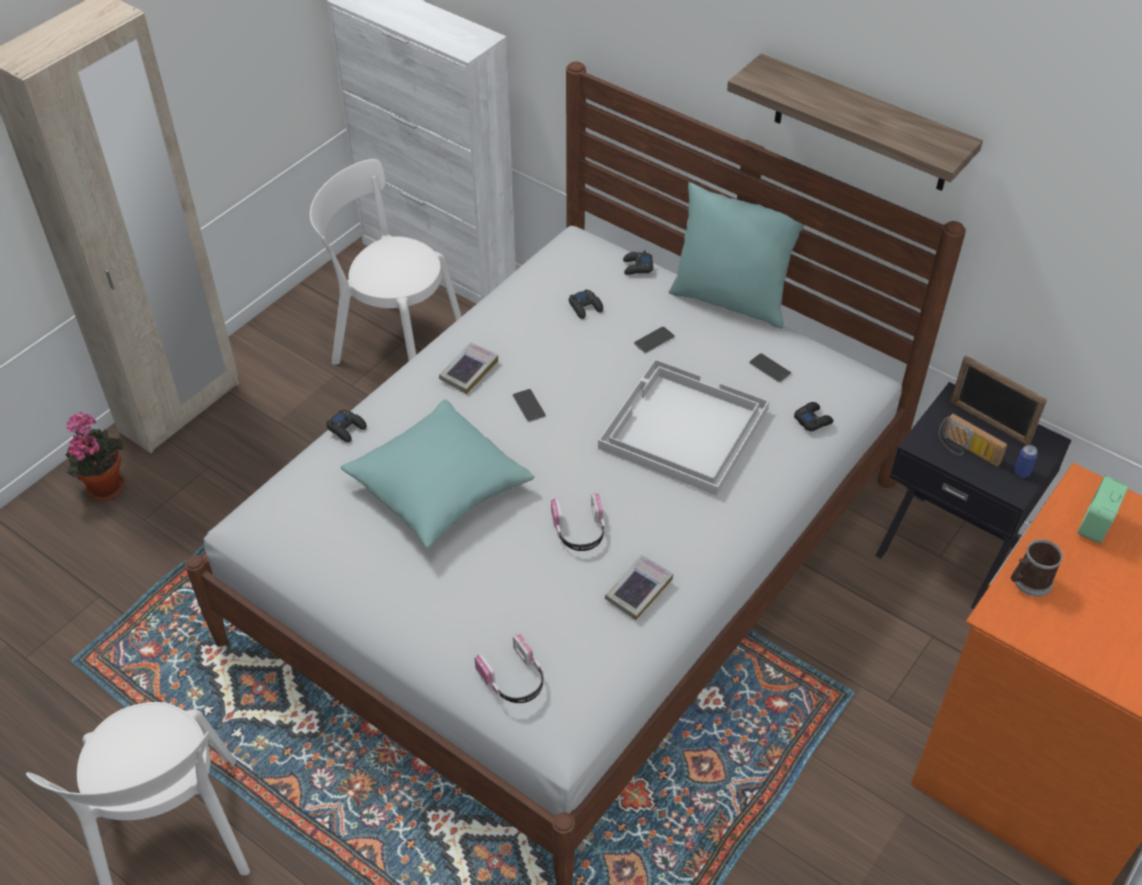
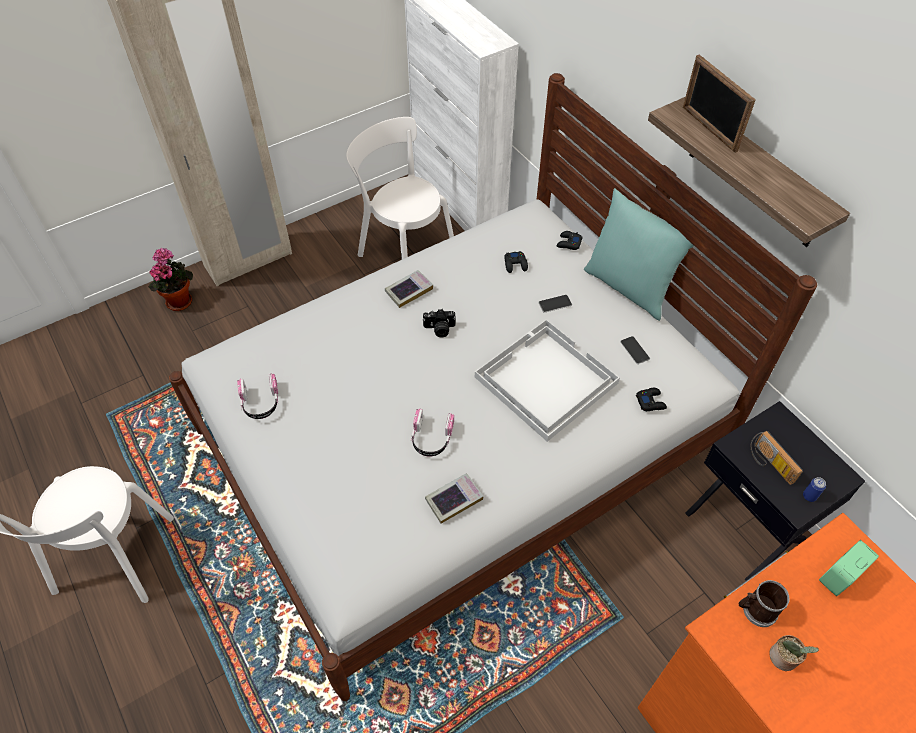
camera: 20 degrees right, 5 degrees up
black game controller [326,410,367,443] -> none
turquoise pillow [341,399,535,548] -> none
headphones [475,634,544,703] -> headphones moved to [237,373,278,419]
phone [513,389,546,422] -> camera [423,309,456,337]
picture frame [950,356,1047,445] -> picture frame moved to [683,55,756,153]
none -> potted plant [769,635,819,671]

